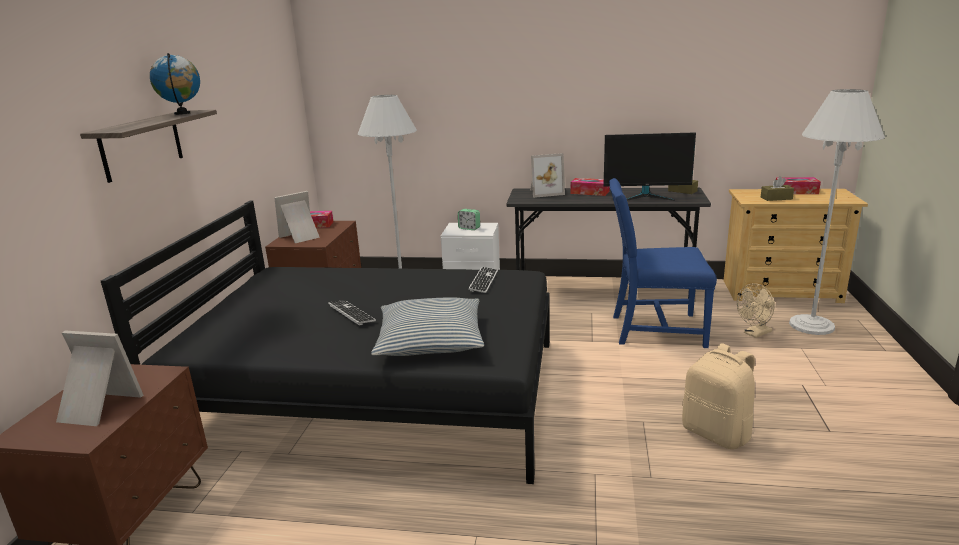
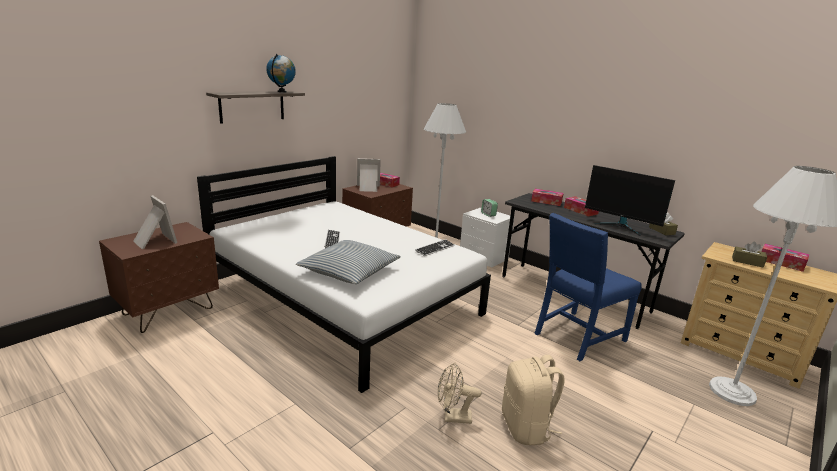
camera: 30 degrees right, 0 degrees up
black bed [101,201,550,484] -> white bed [197,156,491,393]
picture frame [530,153,565,198] -> tissue box [531,189,564,206]
blue chair [609,178,717,348] -> blue chair turned 75 degrees counterclockwise [534,213,642,361]
beige fan [737,283,775,338] -> beige fan moved to [438,363,481,424]

